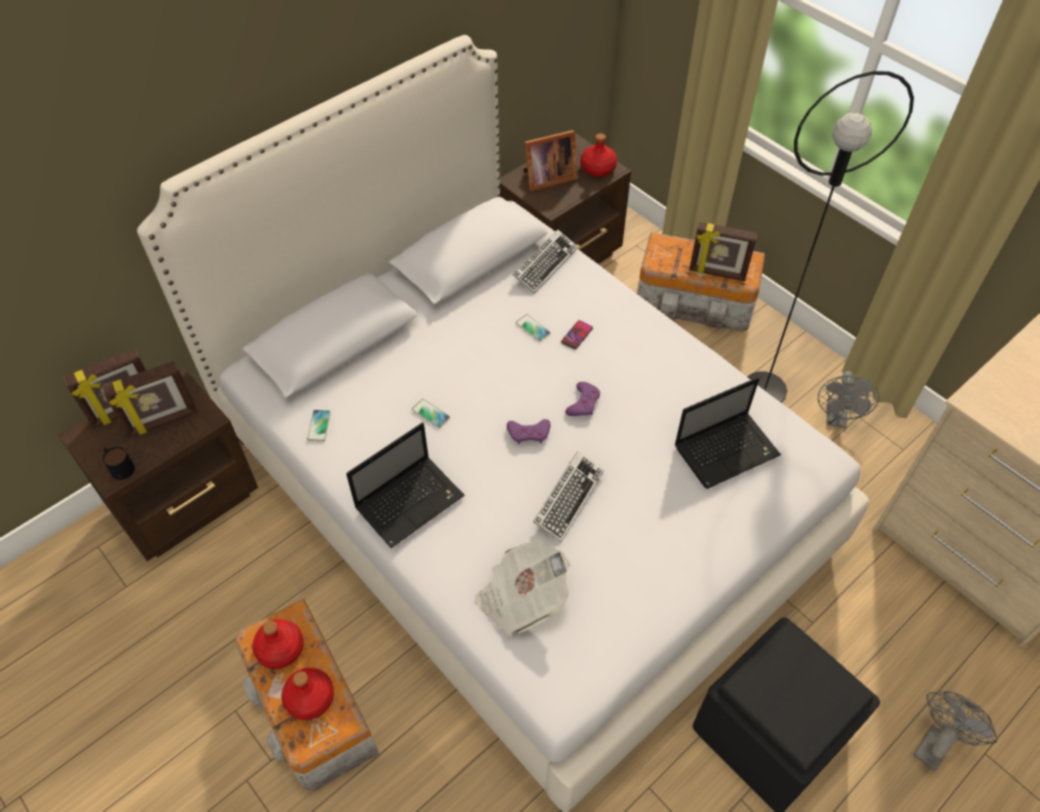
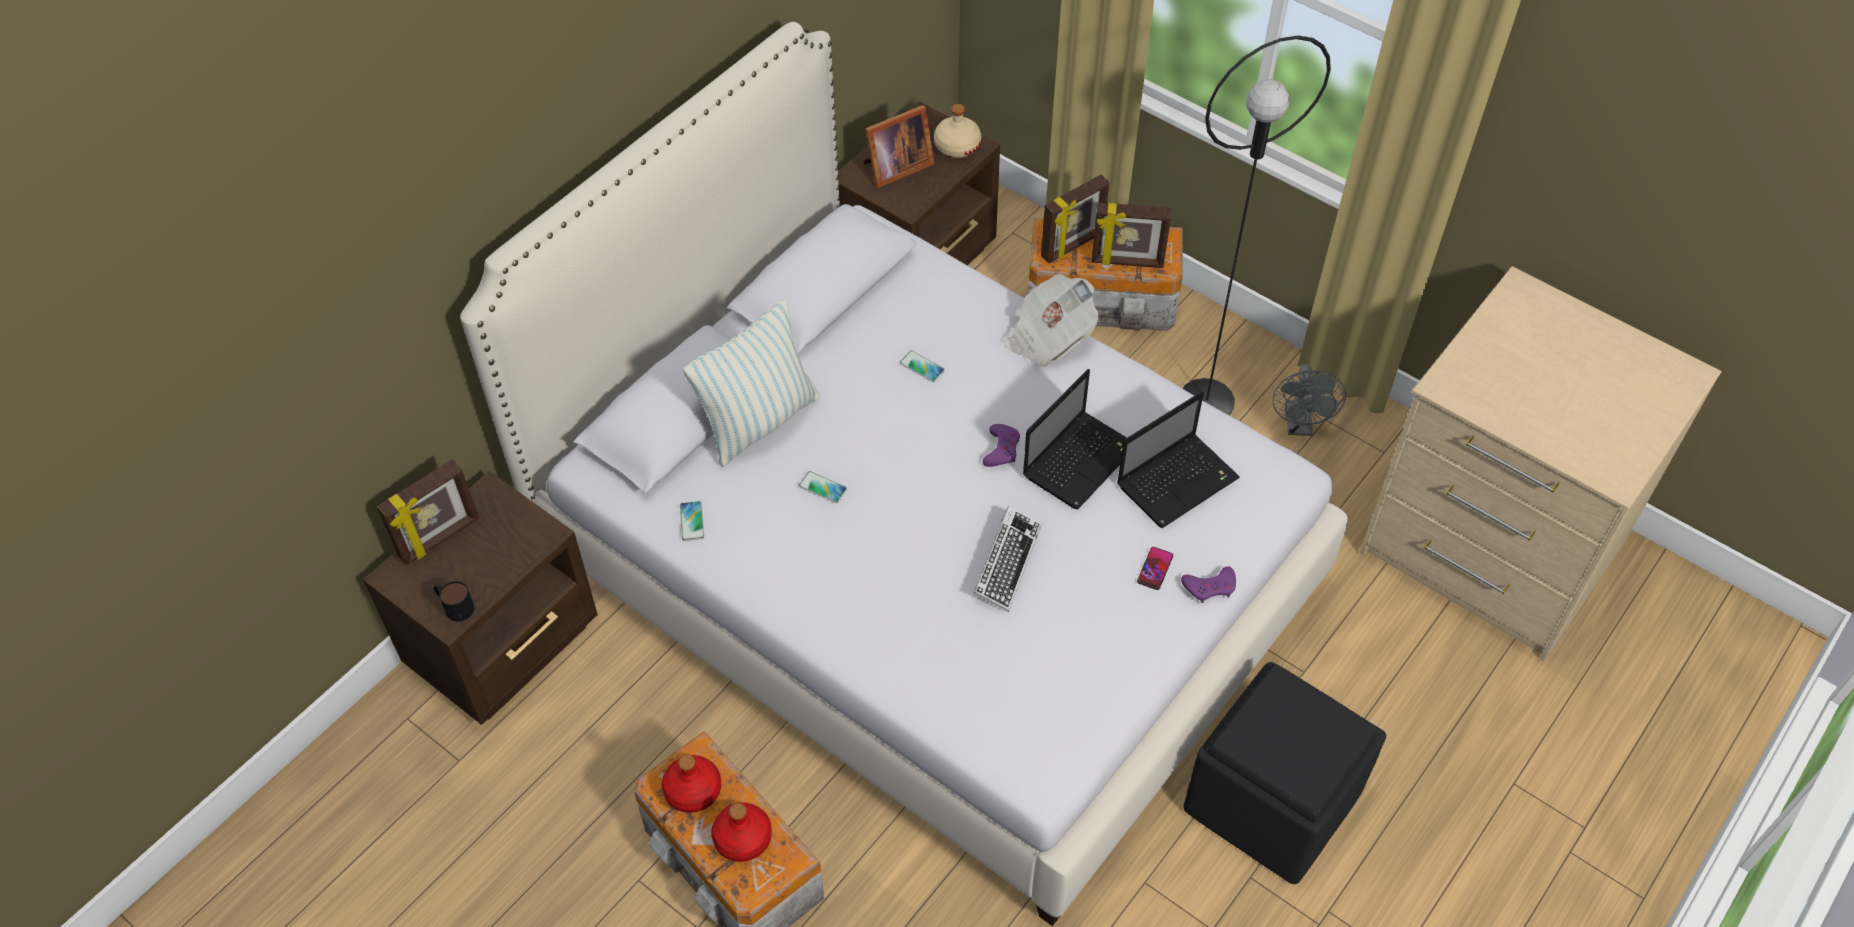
camera: 10 degrees left, 0 degrees up
picture frame [102,361,197,437] -> picture frame moved to [1041,175,1109,263]
laptop [346,423,465,548] -> laptop moved to [1023,369,1127,509]
newspaper [475,539,570,637] -> newspaper moved to [1003,274,1099,367]
purple game controller [507,419,551,445] -> purple game controller moved to [1181,566,1236,603]
keyboard [513,229,578,294] -> none
phone [561,320,593,349] -> phone moved to [1137,547,1173,590]
red bottle [580,133,617,177] -> beige bottle [934,104,981,158]
grey fan [913,691,997,771] -> none
none -> pillow [683,300,820,467]

